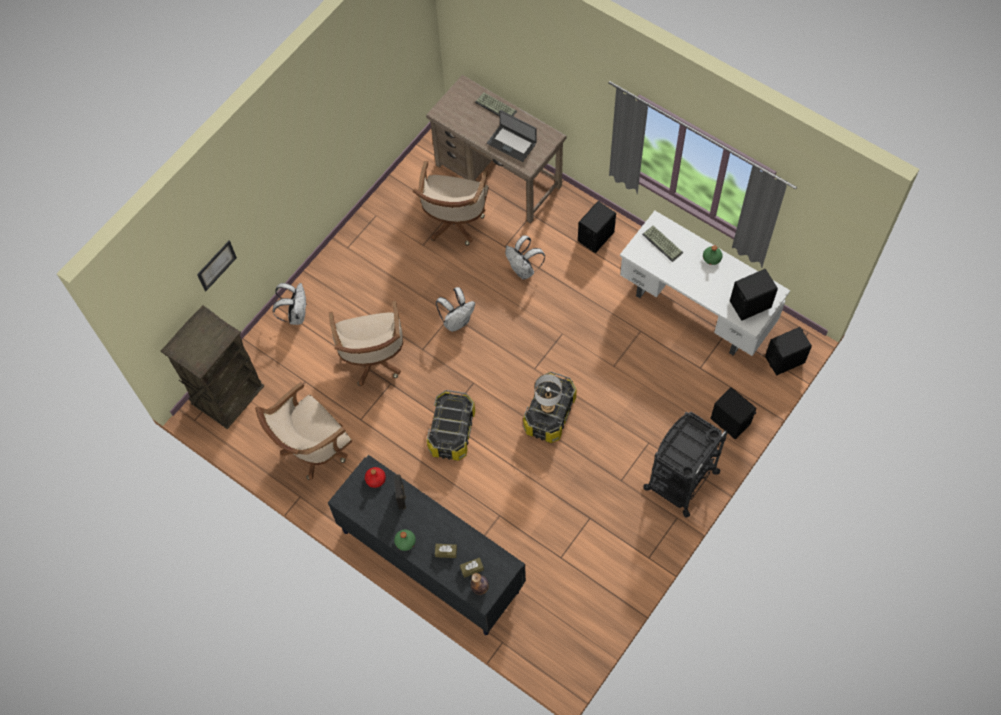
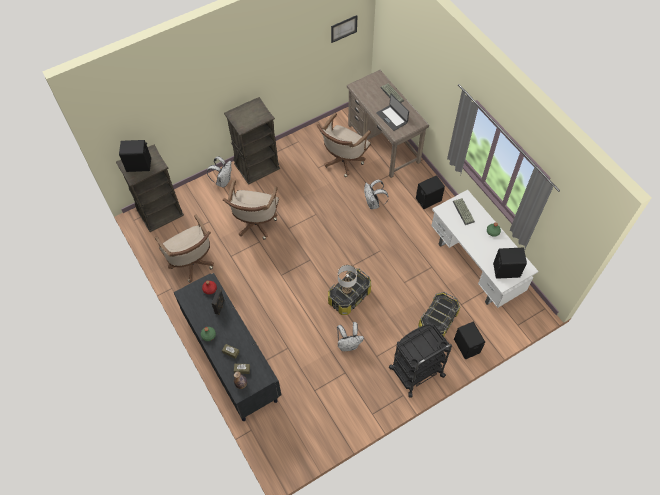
camera: 20 degrees right, 5 degrees down
picture [197,241,237,291] -> picture moved to [331,15,357,43]
office chair [255,382,352,480] -> office chair turned 105 degrees counterclockwise [155,215,214,282]
storage box [427,390,475,461] -> storage box moved to [418,292,460,336]
white backpack [436,287,475,332] -> white backpack moved to [337,322,364,351]
black speaker [765,327,812,375] -> black speaker moved to [119,140,151,172]
none -> brown bookcase [224,97,280,184]

